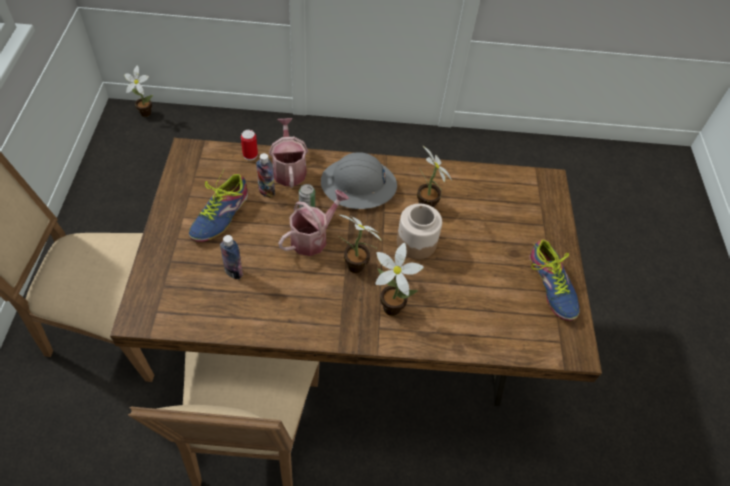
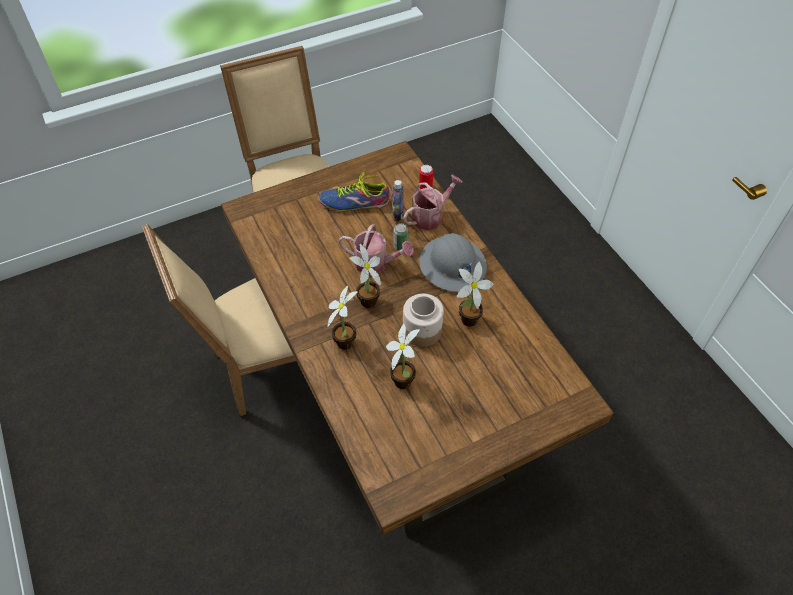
camera: 65 degrees right, 0 degrees up
potted plant [124,65,153,117] -> potted plant moved to [386,324,420,389]
bottle [220,235,243,279] -> none
shoe [529,239,580,321] -> none

